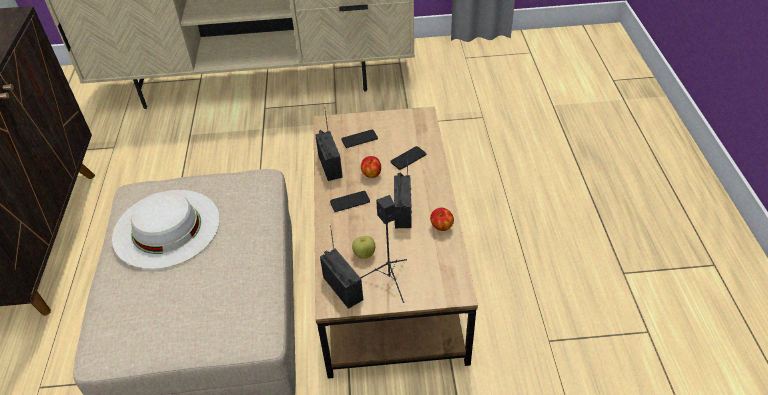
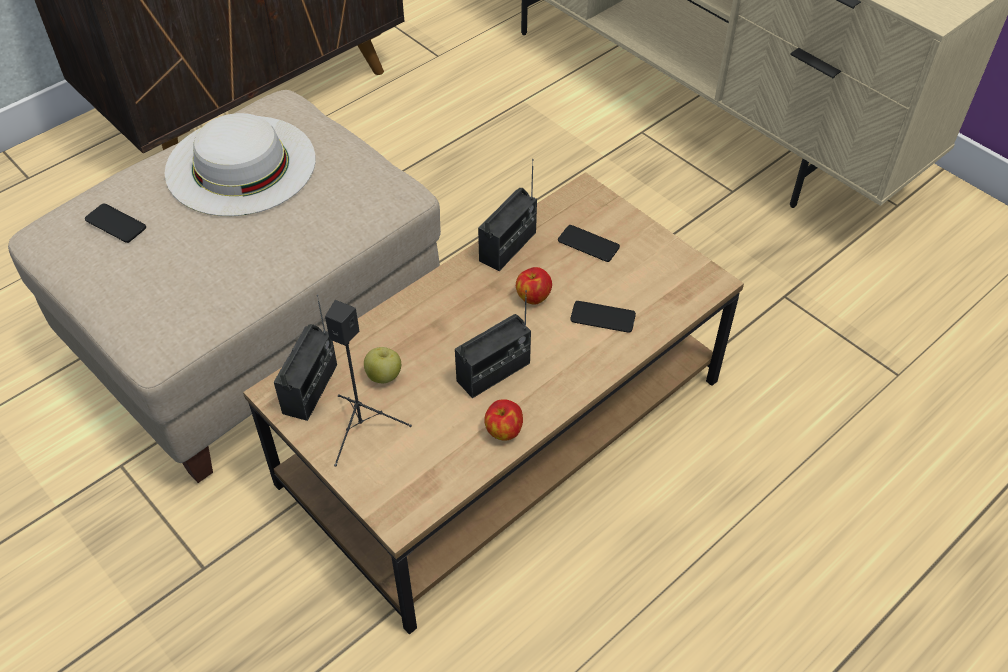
camera: 50 degrees right, 5 degrees up
phone [330,191,370,212] -> phone moved to [85,203,146,243]

